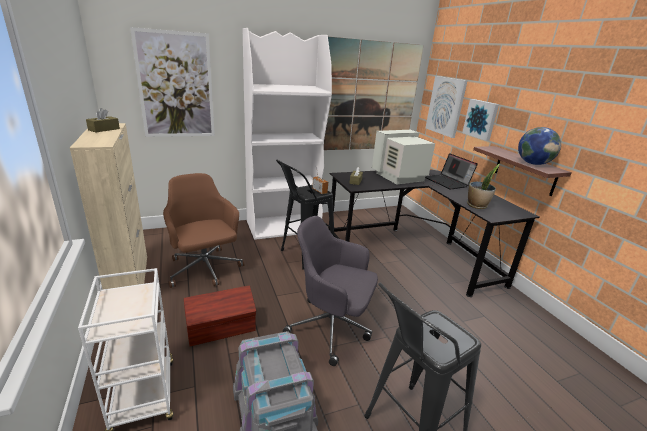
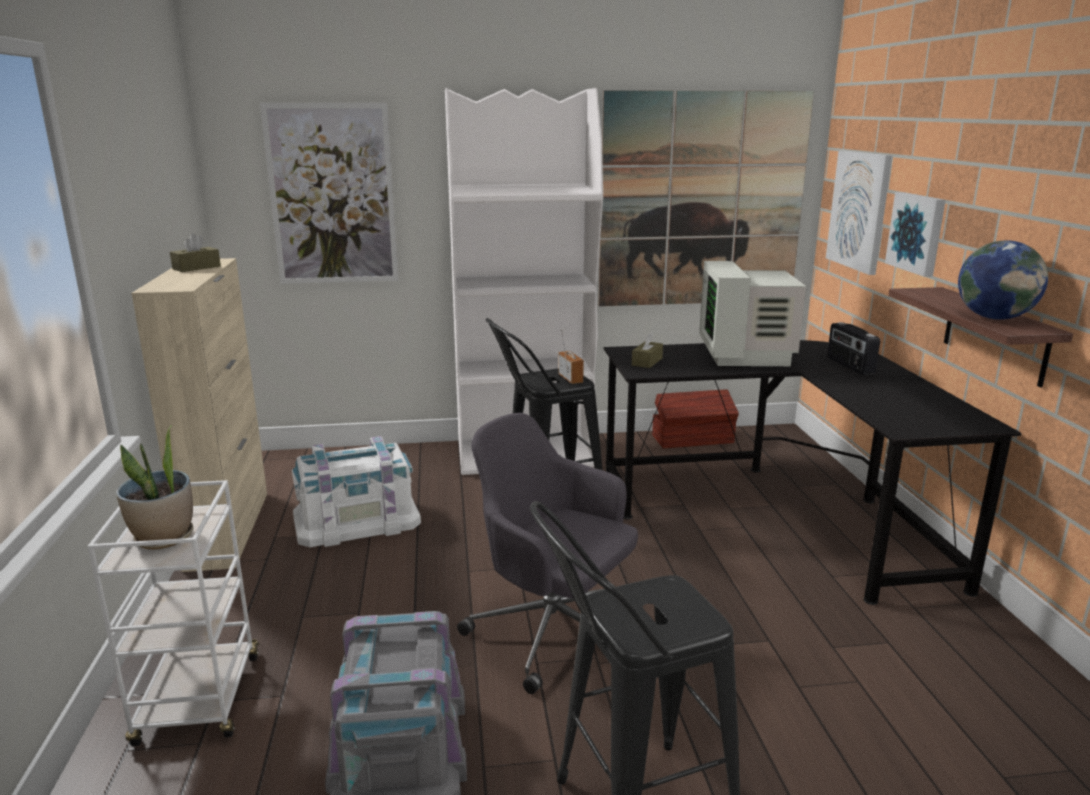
camera: 15 degrees right, 5 degrees down
brown office chair [163,173,244,288] -> white storage box [292,436,421,547]
brown storage box [184,285,256,346] -> brown storage box moved to [652,389,739,448]
monitor [372,130,435,184] -> monitor turned 75 degrees counterclockwise [699,261,806,366]
laptop [425,153,478,189] -> radio [827,322,880,375]
potted plant [467,164,500,209] -> potted plant moved to [116,425,193,550]

